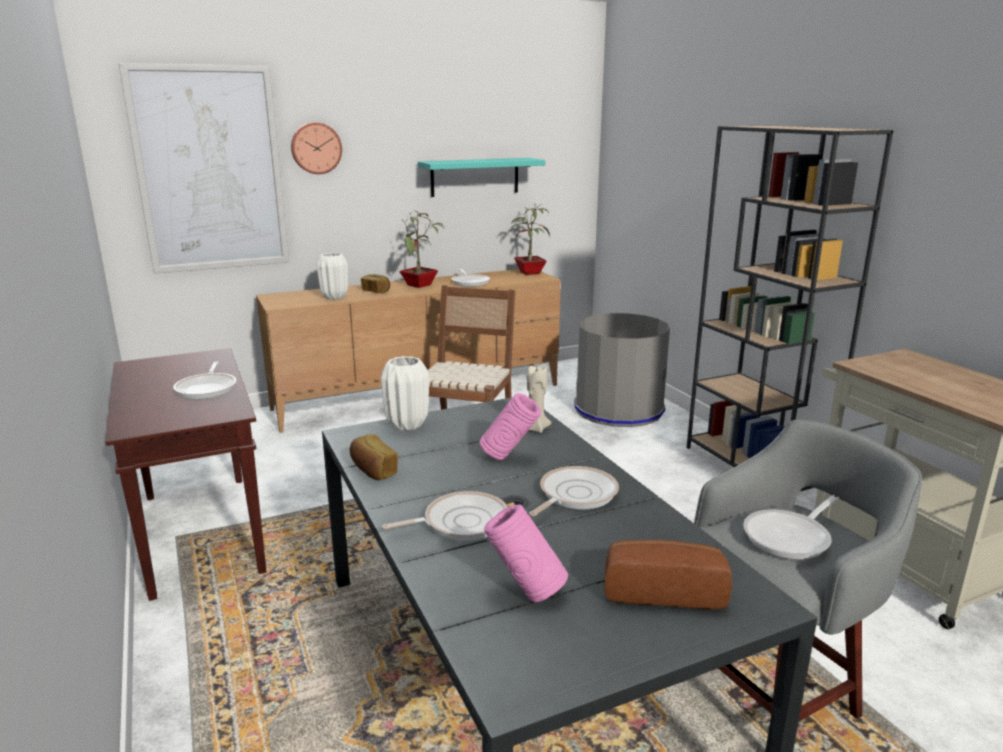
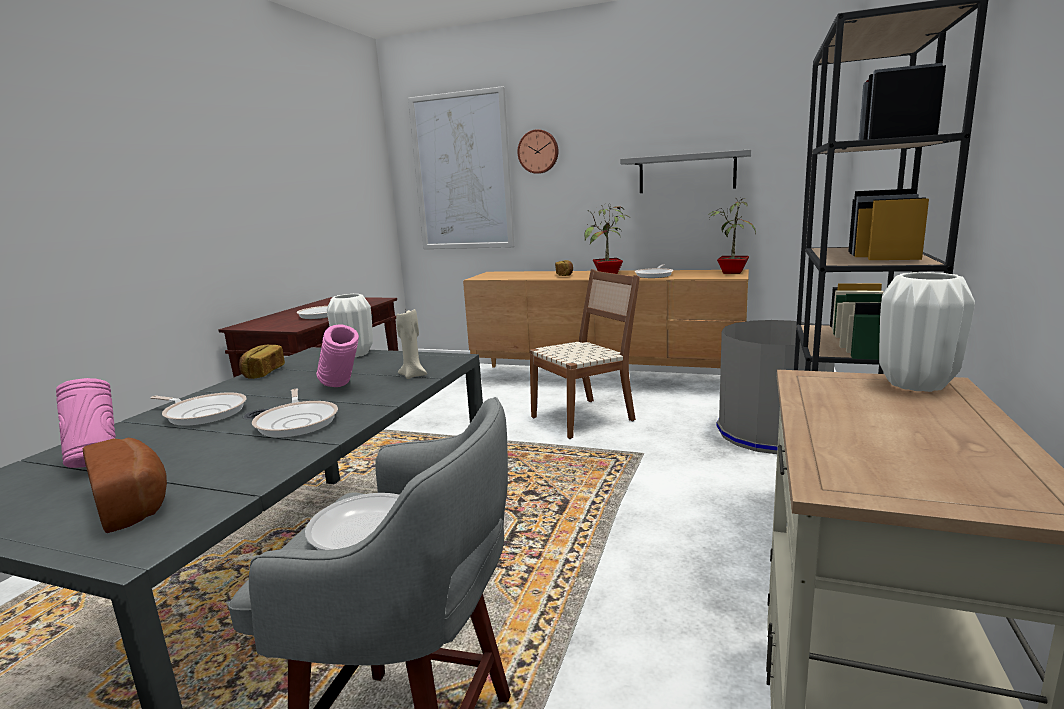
camera: 45 degrees right, 5 degrees down
white vase [317,253,348,300] -> white vase moved to [879,272,975,392]
turquoise shelf [418,158,545,197] -> grey shelf [620,149,751,193]
frying pan [529,466,619,516] -> frying pan turned 75 degrees clockwise [252,389,338,437]

